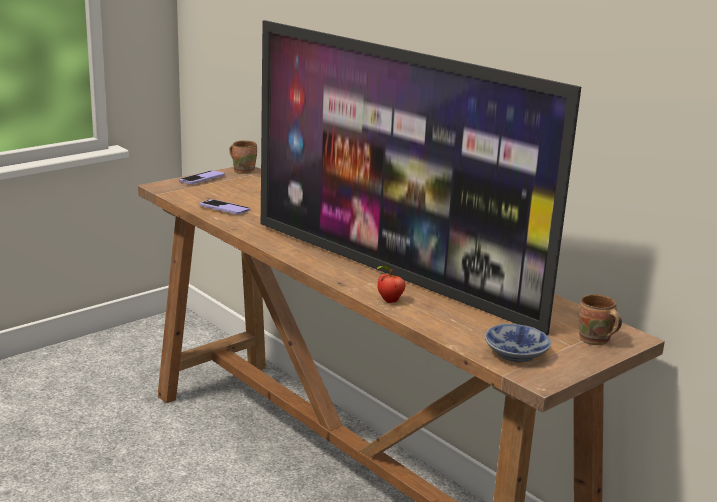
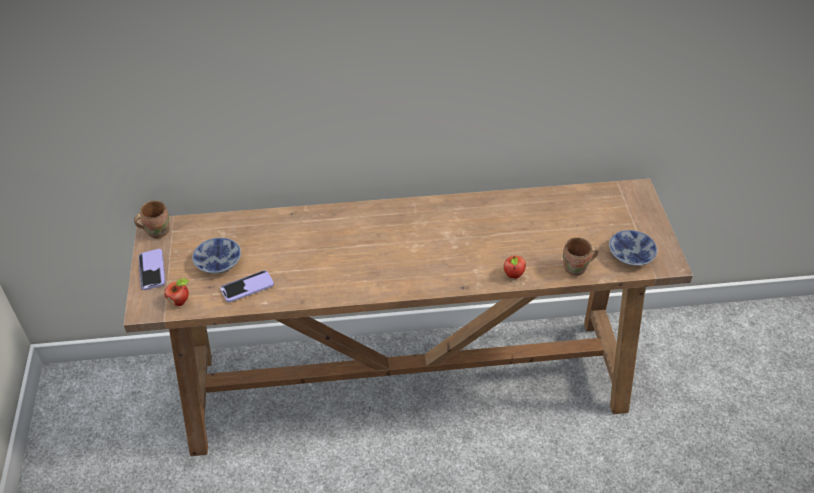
camera: 55 degrees left, 25 degrees up
television [261,20,581,335] -> none
brown mug [578,294,622,345] -> brown mug moved to [563,237,598,276]
none -> apple [164,278,189,306]
none -> bowl [192,238,241,274]

